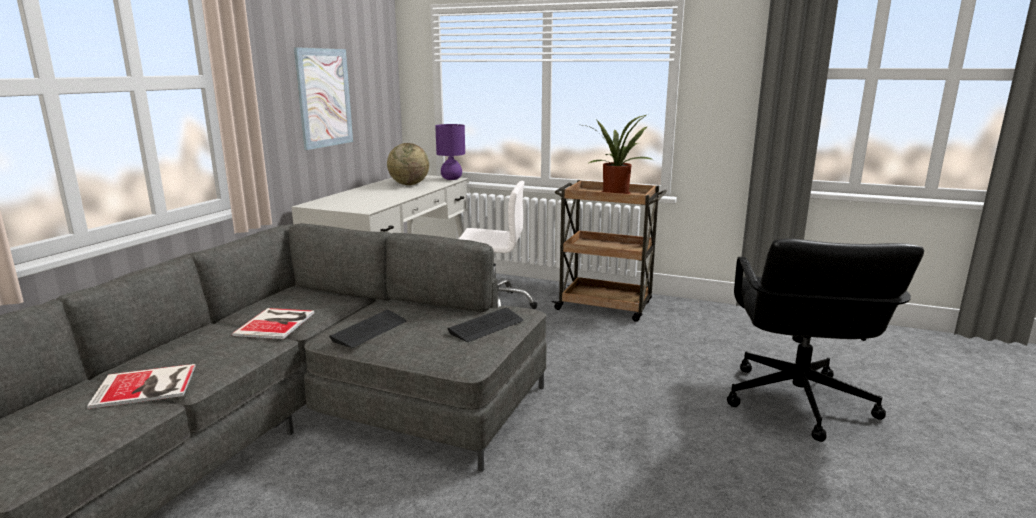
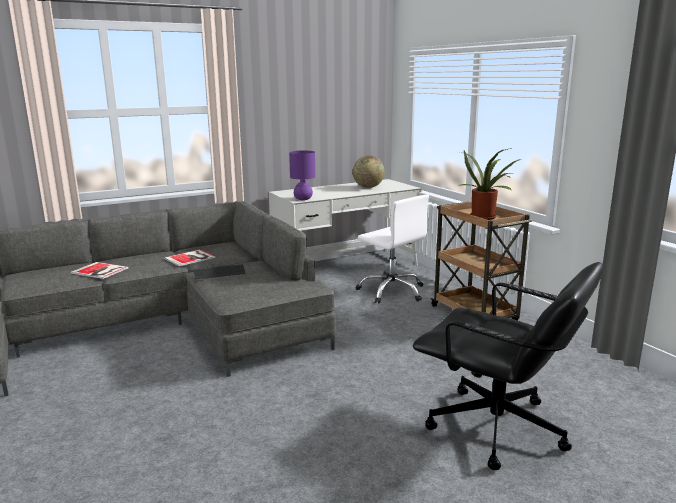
camera: 40 degrees right, 0 degrees up
picture [294,47,353,150] -> none
purple table lamp [435,124,465,180] -> purple table lamp moved to [289,150,315,200]
keyboard [447,307,523,342] -> none
black office chair [727,238,924,442] -> black office chair turned 105 degrees counterclockwise [413,262,603,470]

